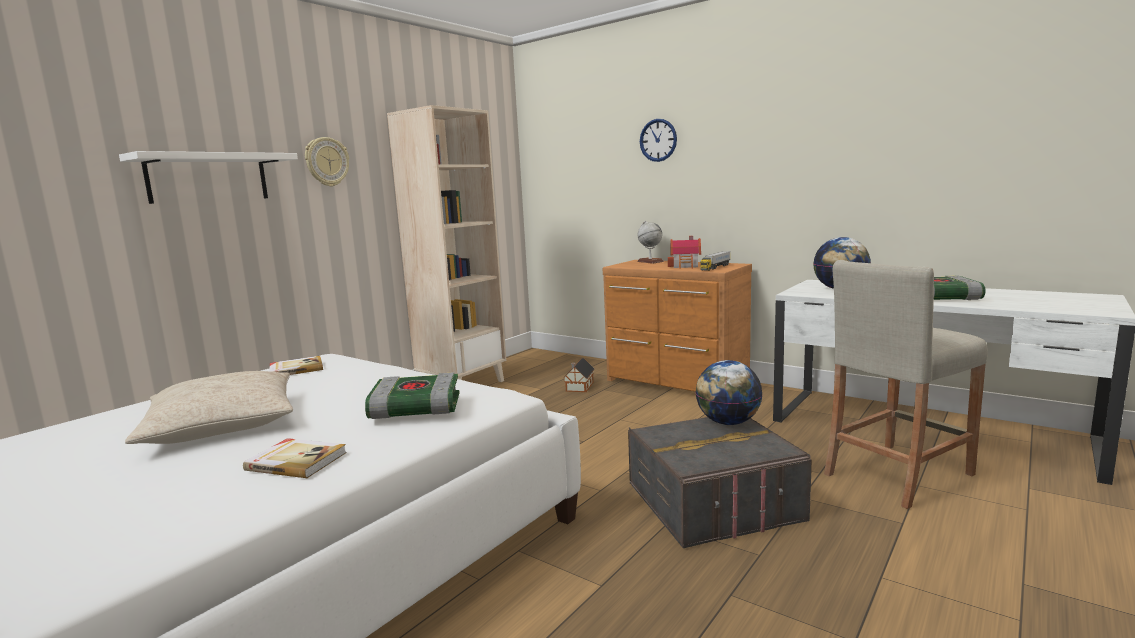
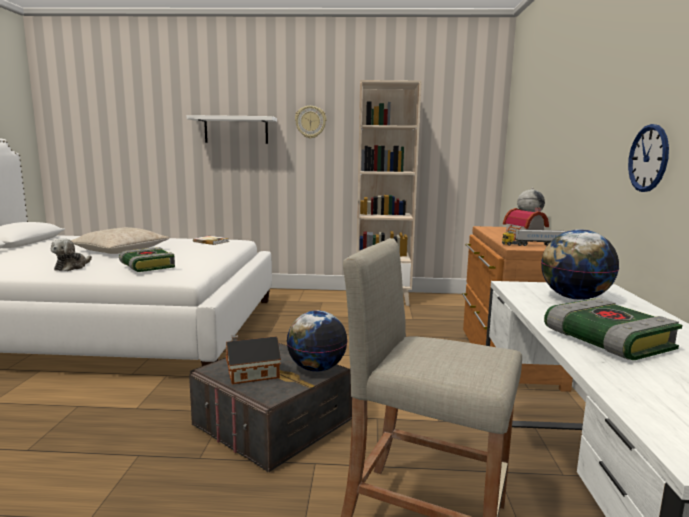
camera: 55 degrees right, 0 degrees up
book [243,438,347,478] -> plush toy [51,238,92,271]
toy house [564,358,595,392] -> toy house moved to [225,335,281,384]
wall clock [640,119,677,162] -> wall clock moved to [628,124,669,192]

